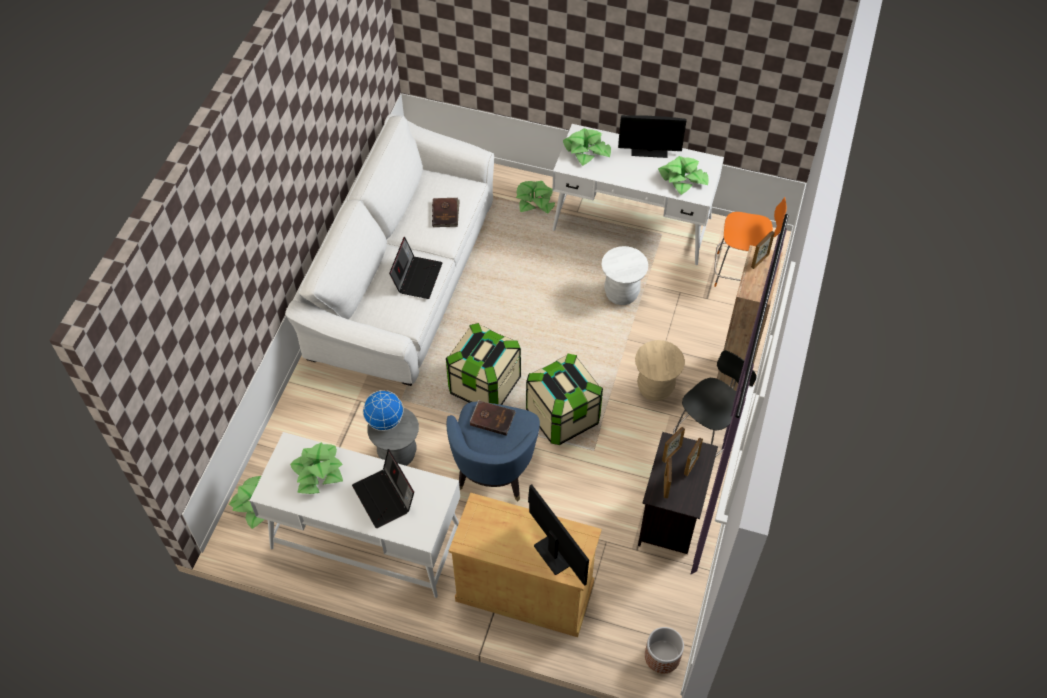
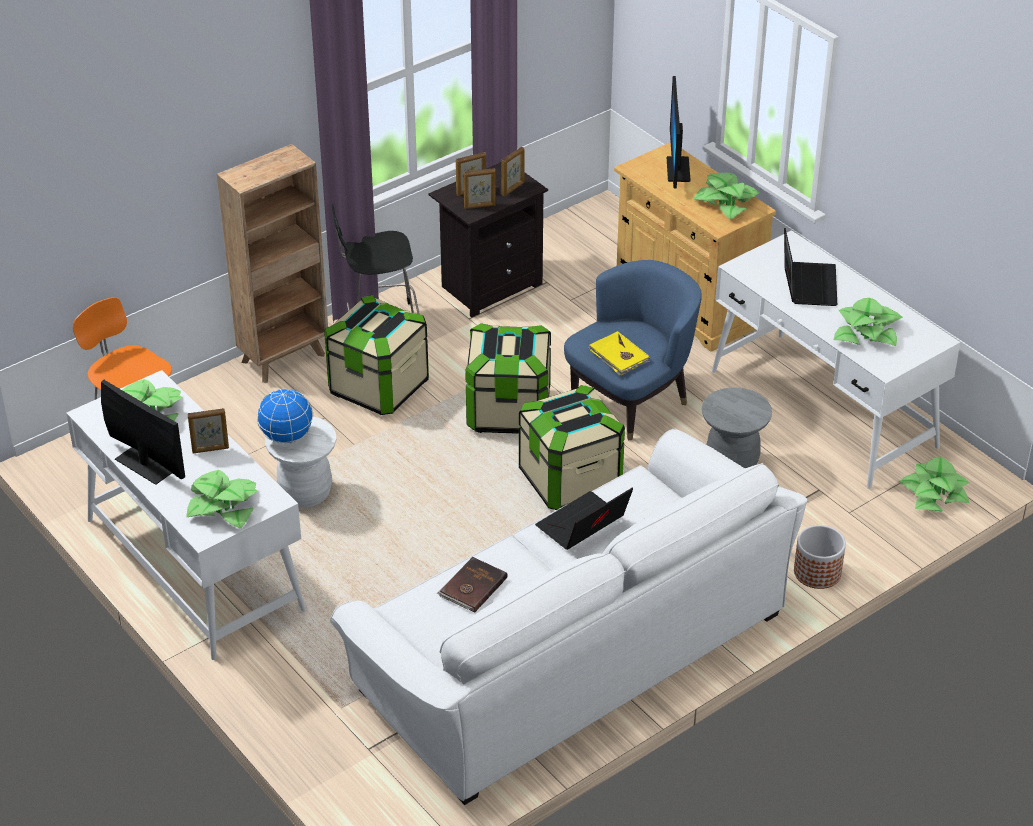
camera: 145 degrees left, 15 degrees down
globe [363,390,404,431] -> globe moved to [257,389,313,444]
brown book [470,400,516,436] -> yellow book [589,331,650,375]
potted plant [516,181,555,214] -> potted plant moved to [693,173,759,220]
beige stool [635,340,685,401] -> storage box [324,296,429,415]
planter [645,627,684,673] -> planter moved to [794,525,846,589]
picture frame [751,231,775,269] -> picture frame moved to [187,408,229,454]

